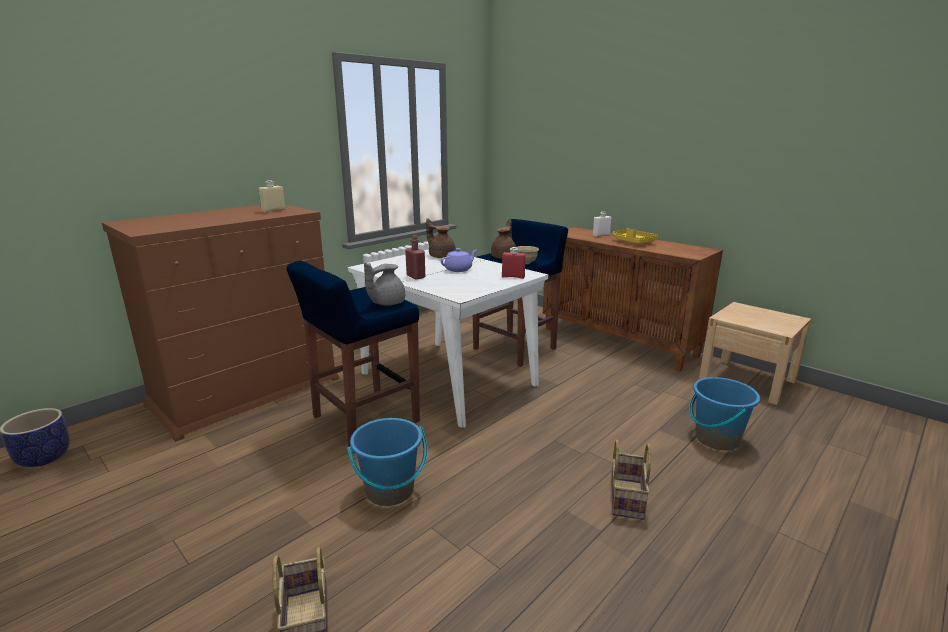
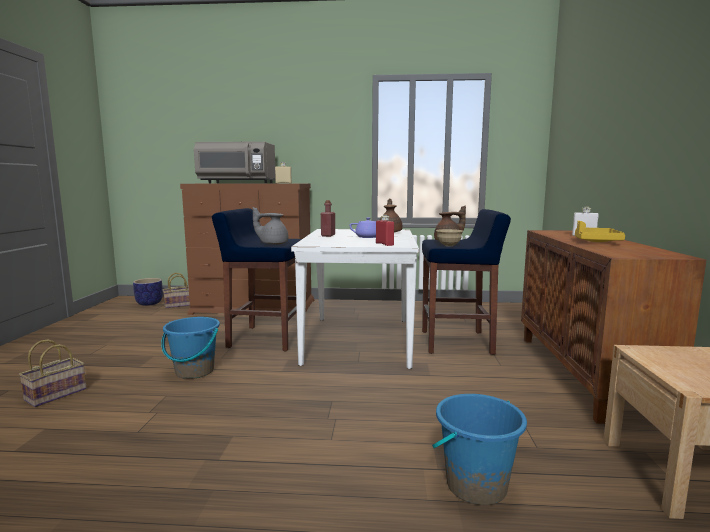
camera: 50 degrees right, 10 degrees down
basket [611,440,651,520] -> basket moved to [162,273,190,308]
none -> grey microwave [194,142,275,183]

